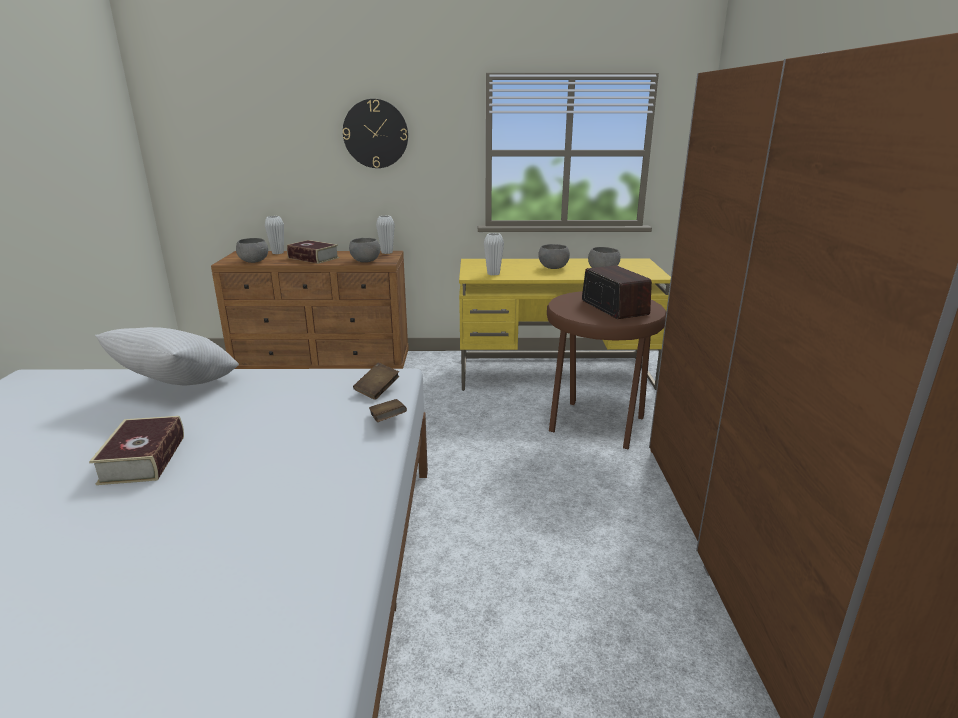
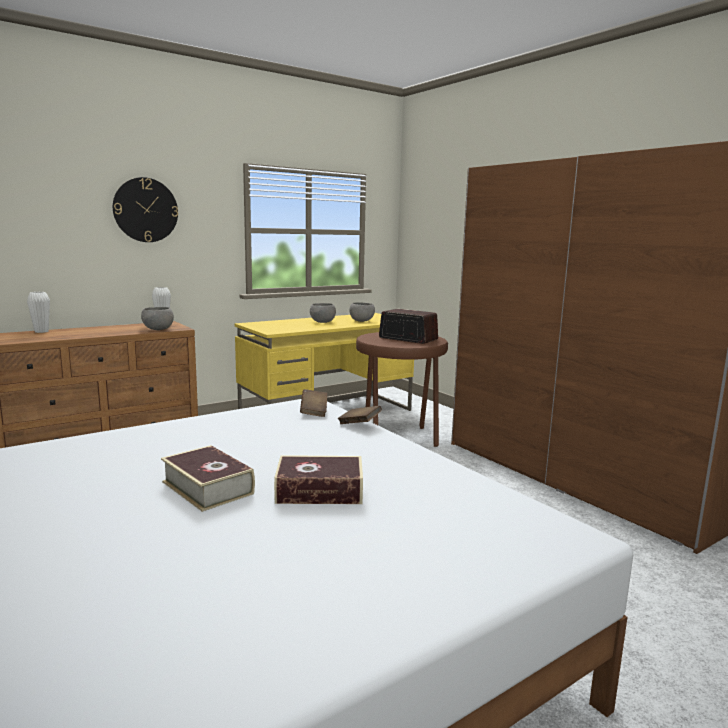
camera: 35 degrees left, 10 degrees down
white pillow [95,327,239,385] -> none
grey bowl [236,238,268,263] -> none
book [287,240,339,264] -> book moved to [274,455,363,504]
white vase [484,233,504,276] -> none

